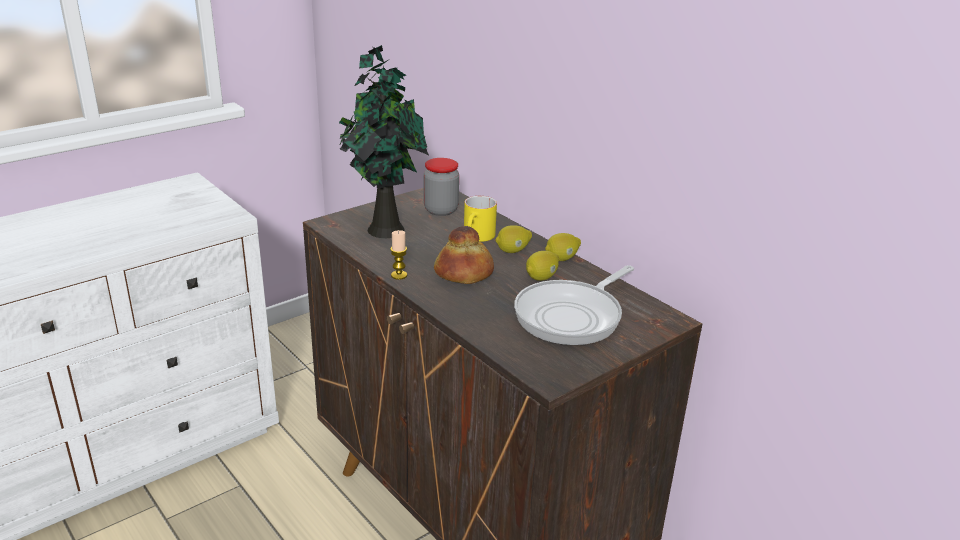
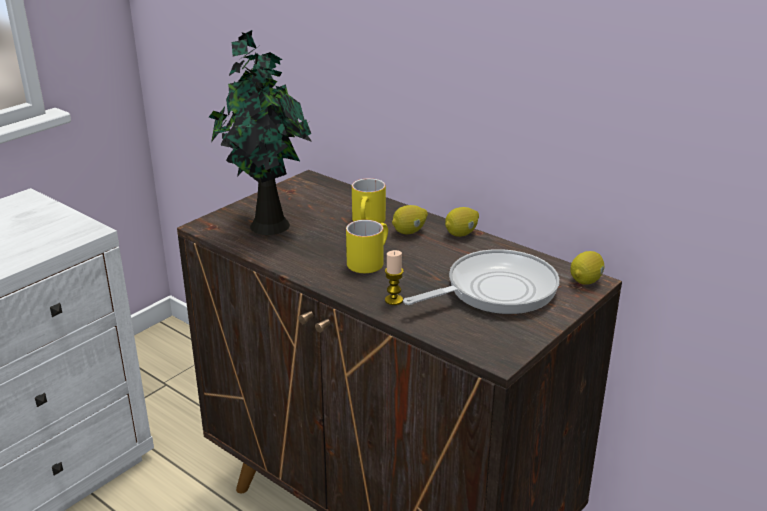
camera: 10 degrees left, 0 degrees up
candle [390,230,407,280] -> candle moved to [385,250,404,305]
jar [424,158,459,216] -> none
bread [434,226,494,284] -> yellow mug [346,220,388,273]
frying pan [514,265,634,345] -> frying pan turned 150 degrees counterclockwise [403,249,559,314]
lemon [526,251,559,281] -> lemon moved to [570,251,604,285]

